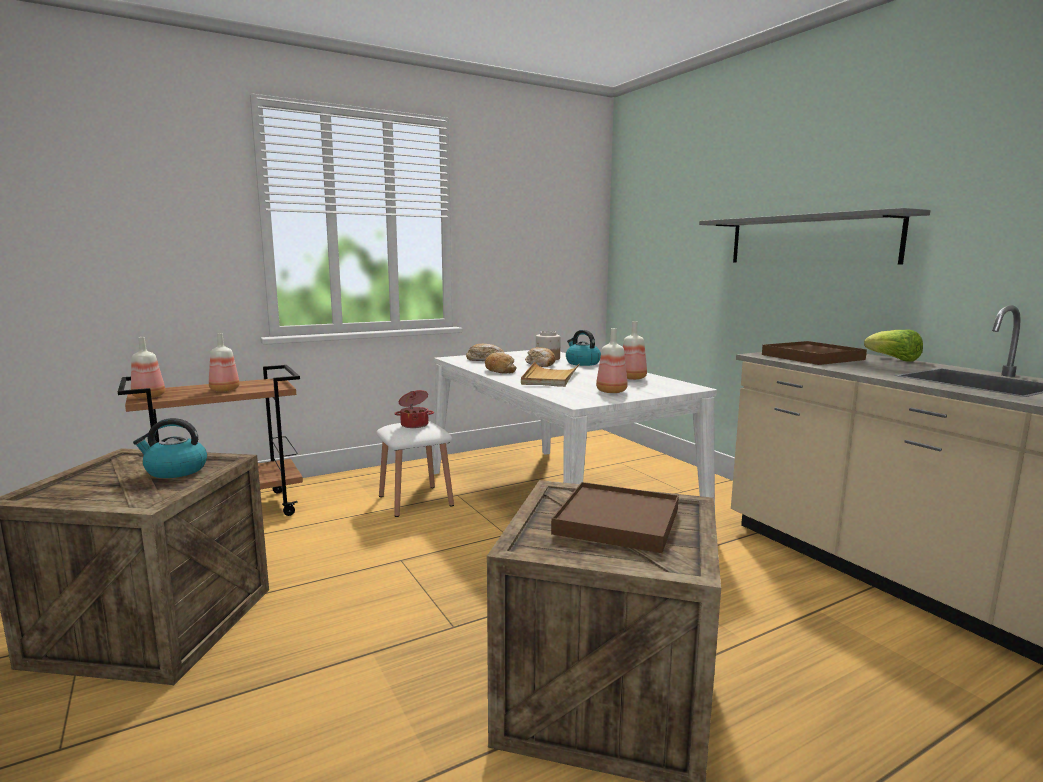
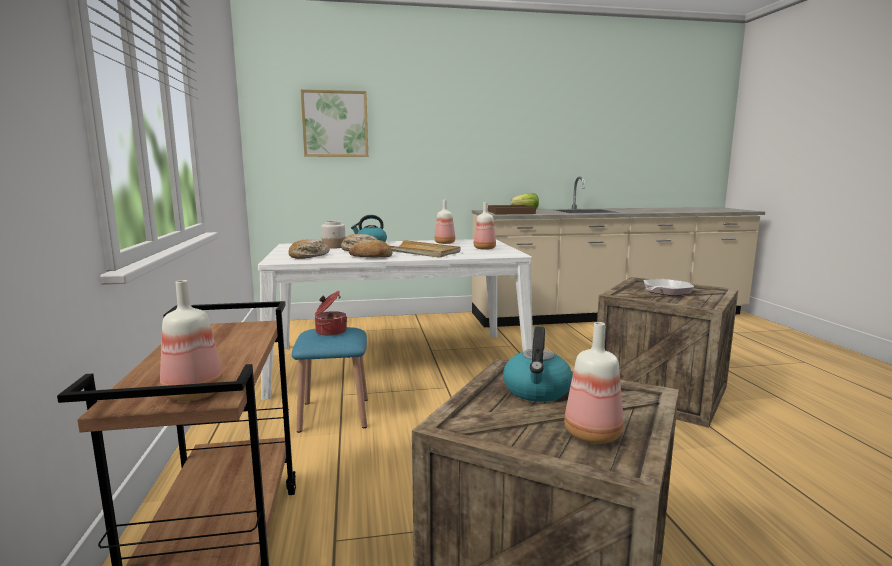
camera: 70 degrees left, 0 degrees up
bottle [209,333,240,392] -> bottle moved to [564,322,623,444]
white stool [376,421,454,517] -> blue stool [292,327,368,433]
brown tray [551,482,679,553] -> frying pan [644,279,694,296]
grey shelf [699,208,931,265] -> none
none -> picture [301,89,368,157]

